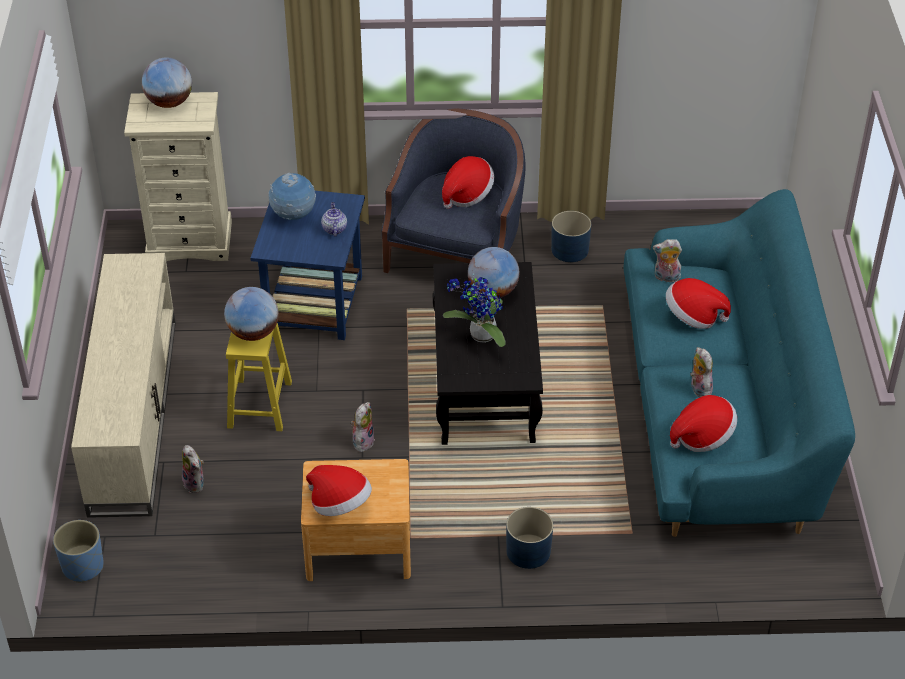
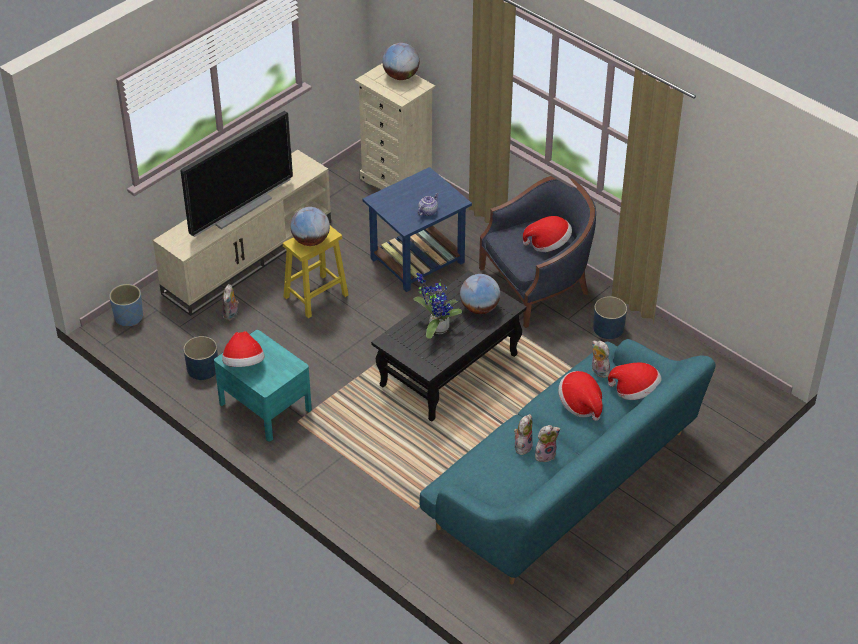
camera: 45 degrees right, 0 degrees up
globe [268,173,316,220] -> none
brown nightstand [301,459,411,581] -> turquoise nightstand [214,330,312,442]
plush toy [350,402,375,452] -> plush toy moved to [535,425,560,462]
blue planter [506,507,553,569] -> blue planter moved to [184,336,218,380]
hat [670,395,737,452] -> hat moved to [608,362,662,400]
none -> television [181,111,293,237]

